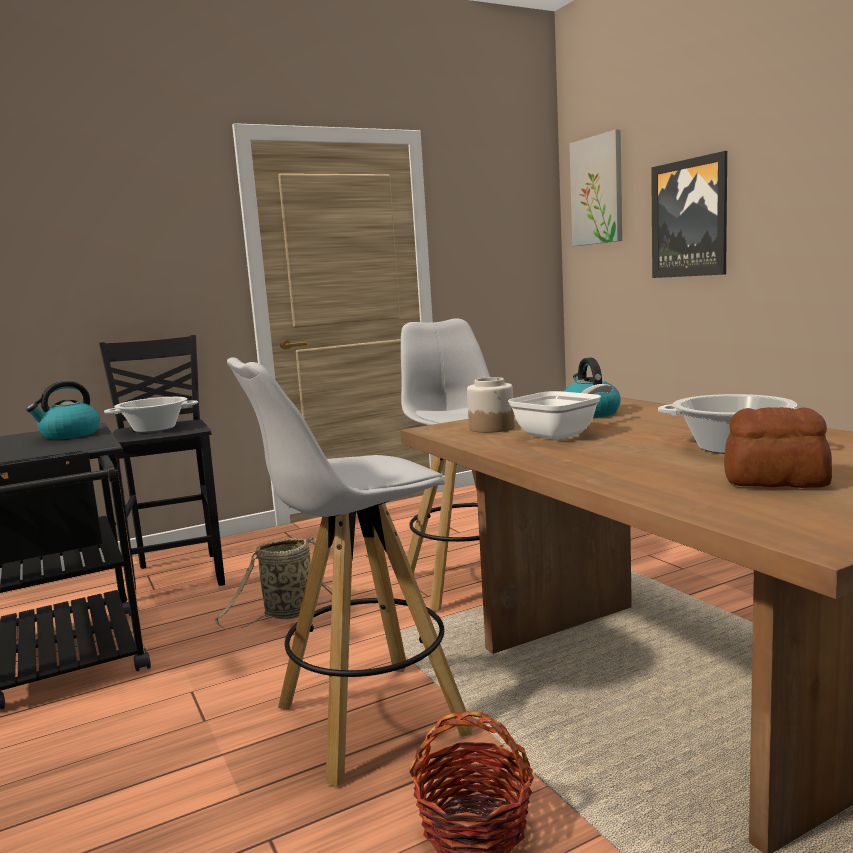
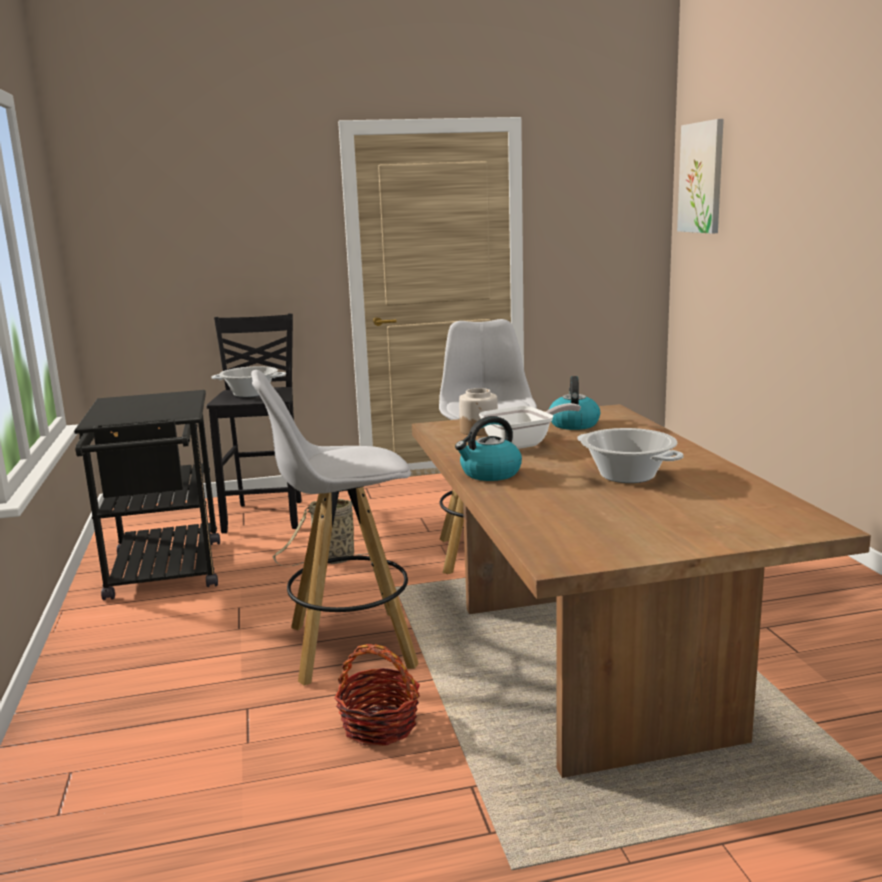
camera: 15 degrees right, 5 degrees up
kettle [26,381,100,440] -> kettle moved to [455,416,522,481]
picture [651,151,727,278] -> none
bread [724,407,832,488] -> none

